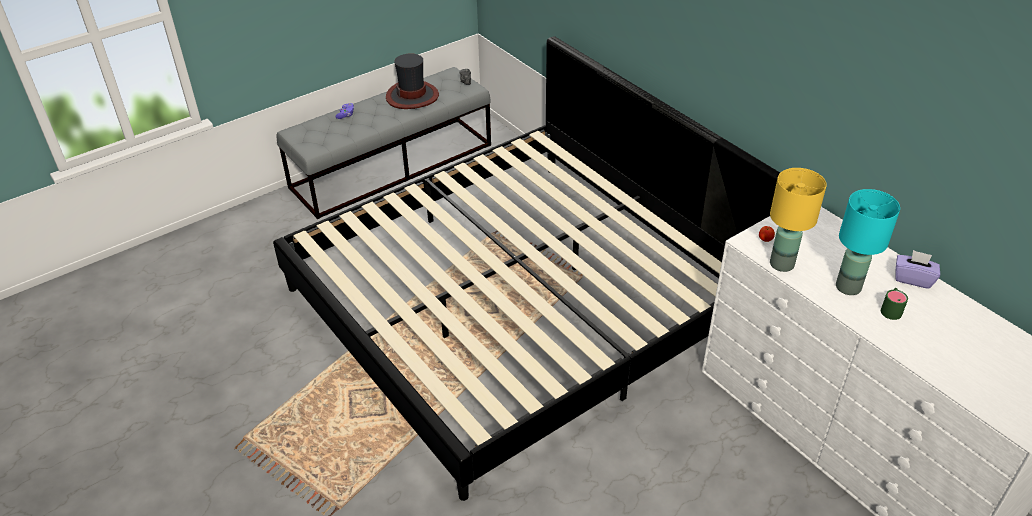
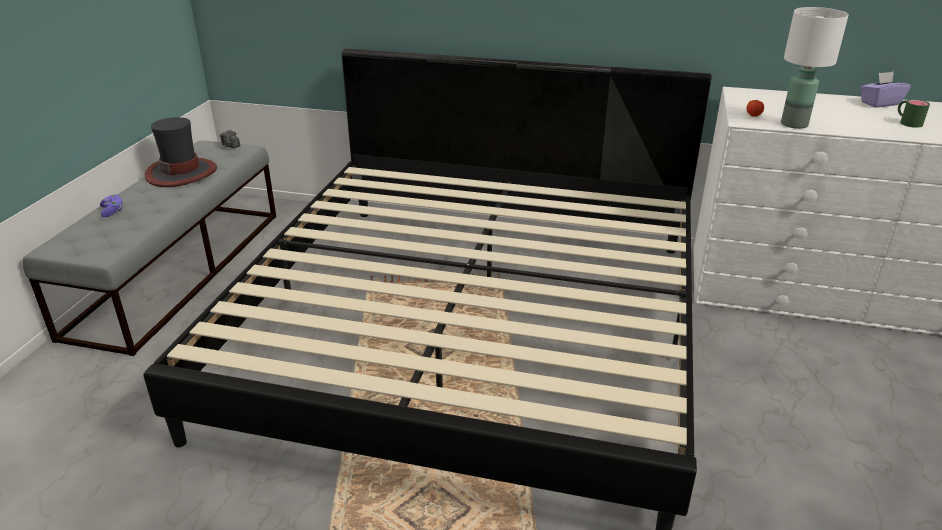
camera: 40 degrees left, 10 degrees down
yellow table lamp [770,168,827,272] -> white table lamp [781,7,849,129]
turquoise table lamp [836,189,900,295] -> none

